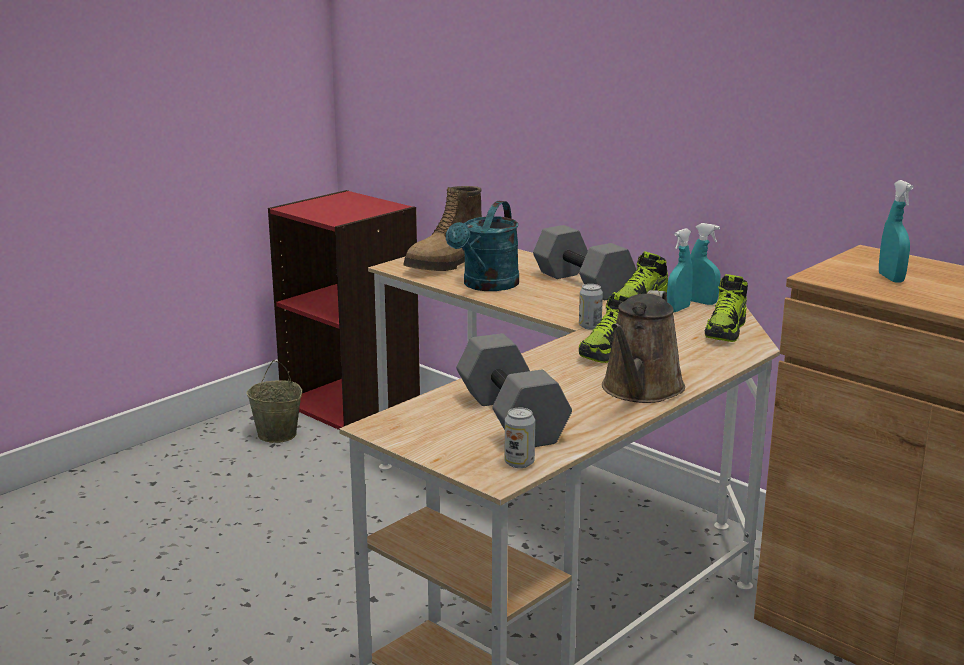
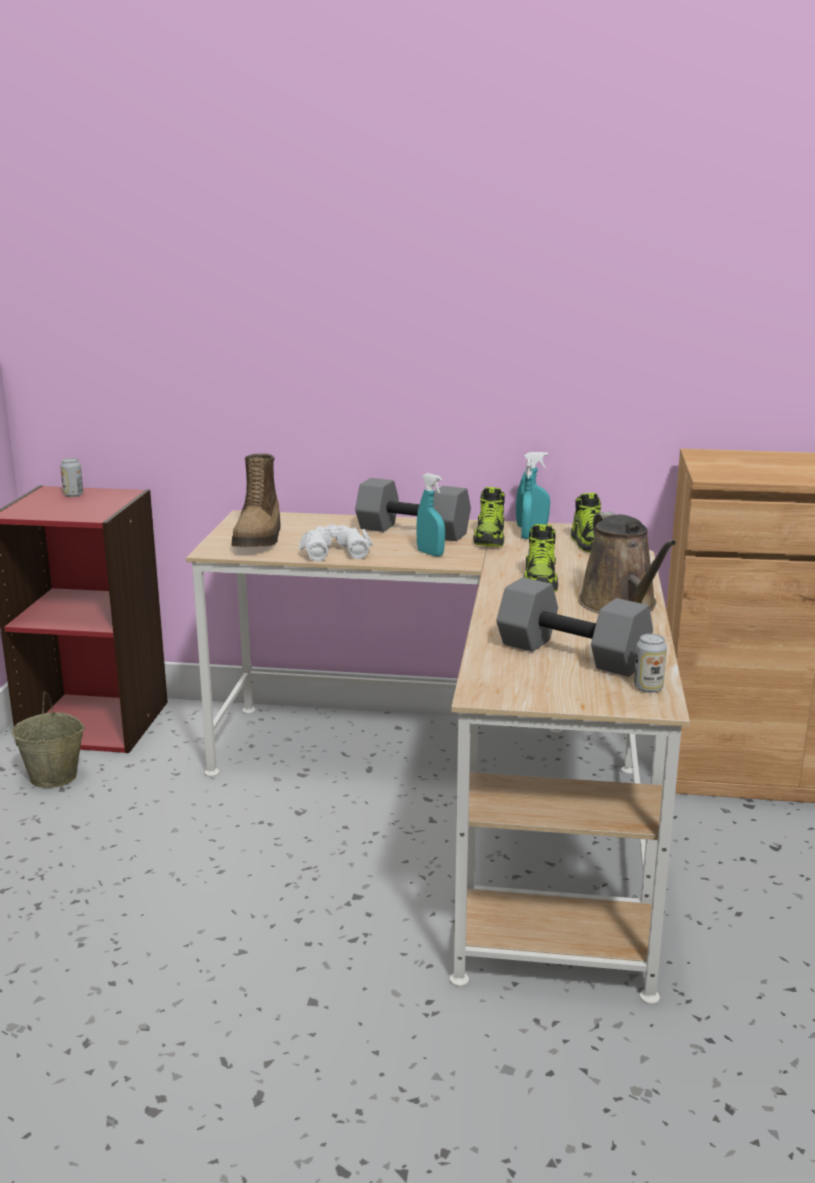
camera: 35 degrees left, 0 degrees up
turquoise watering can [446,201,519,291] -> white binoculars [299,524,373,562]
can [579,284,603,329] -> can moved to [60,458,83,497]
turquoise spray bottle [879,180,913,283] -> turquoise spray bottle moved to [416,473,445,556]

